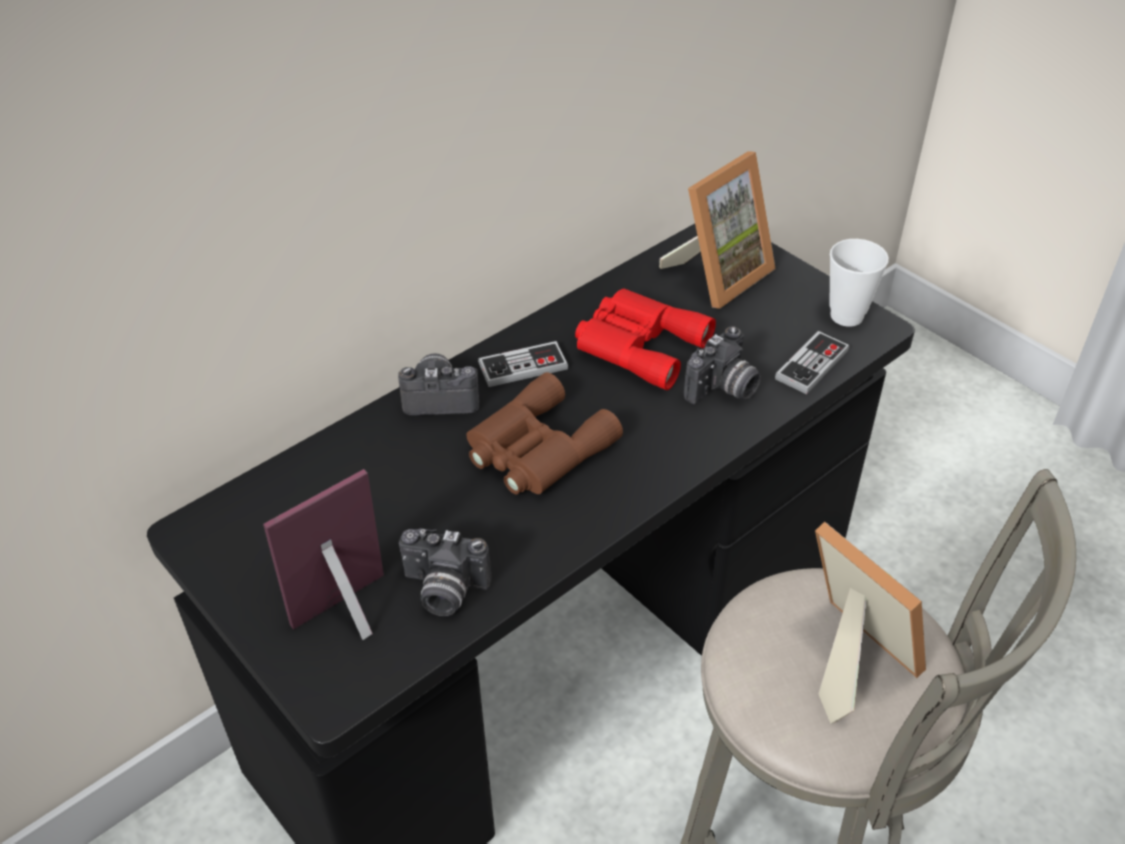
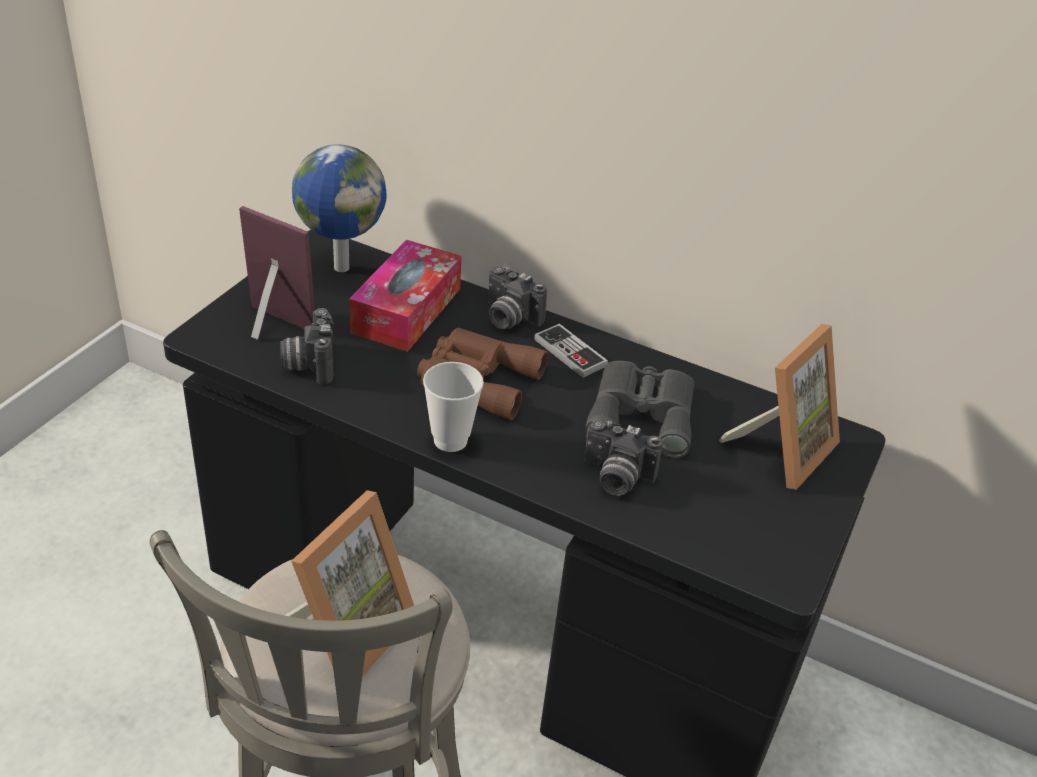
camera: 65 degrees right, 5 degrees down
camera [398,353,479,415] -> camera turned 150 degrees clockwise [488,266,547,329]
red binoculars [575,289,716,390] -> grey binoculars [585,361,694,458]
picture frame [659,151,776,309] -> picture frame turned 75 degrees counterclockwise [719,324,840,490]
game controller [775,331,850,394] -> none
cup [829,239,889,327] -> cup moved to [423,362,484,452]
none -> globe [292,144,387,272]
none -> tissue box [349,240,462,352]

